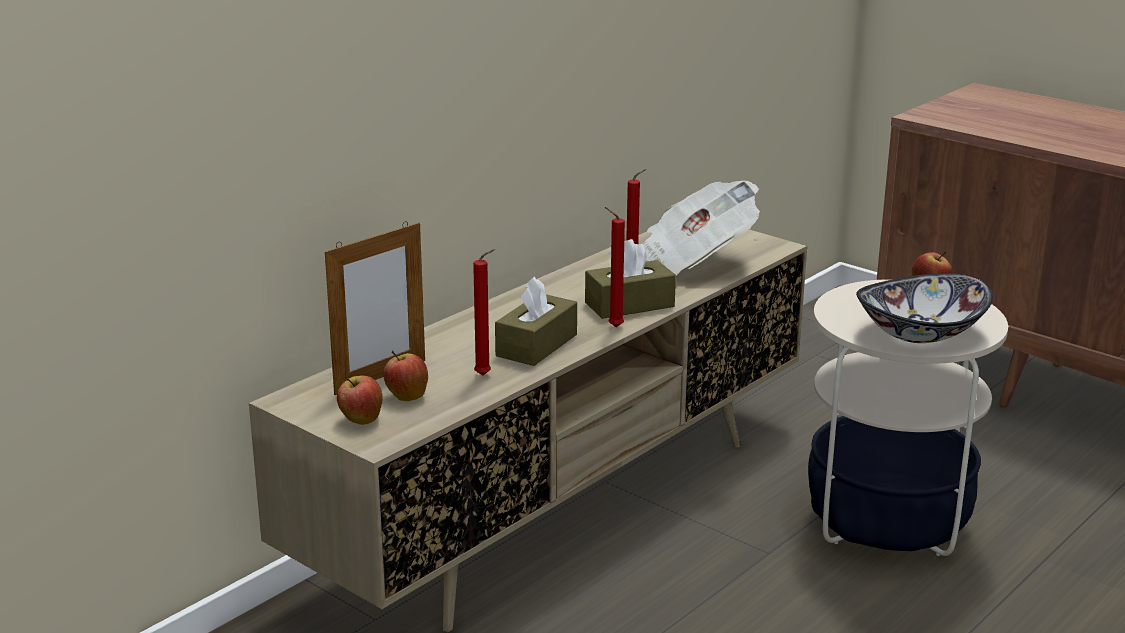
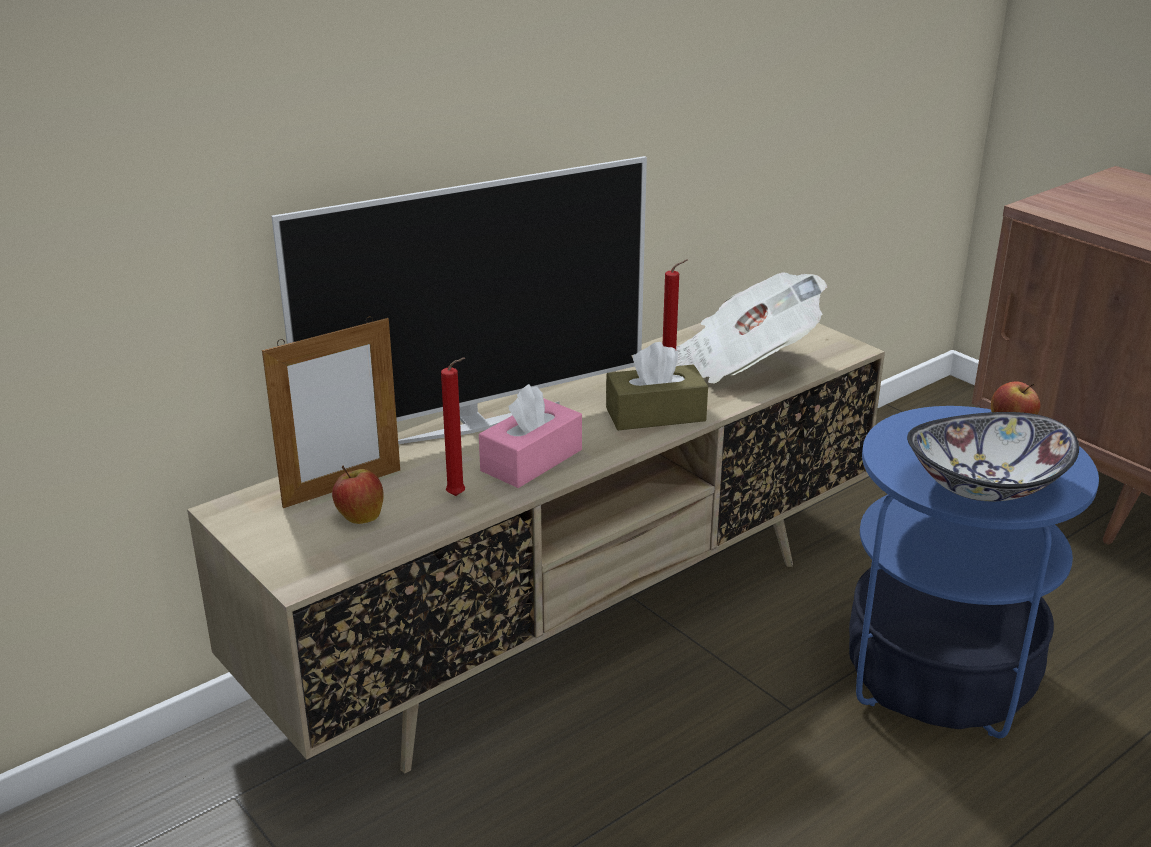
camera: 10 degrees right, 5 degrees up
apple [337,375,383,425] -> none
brown tissue box [495,276,577,366] -> pink tissue box [479,384,582,488]
red candle [605,207,625,327] -> none
beige side table [808,279,1008,556] -> blue side table [849,406,1099,739]
none -> television [272,156,647,444]

